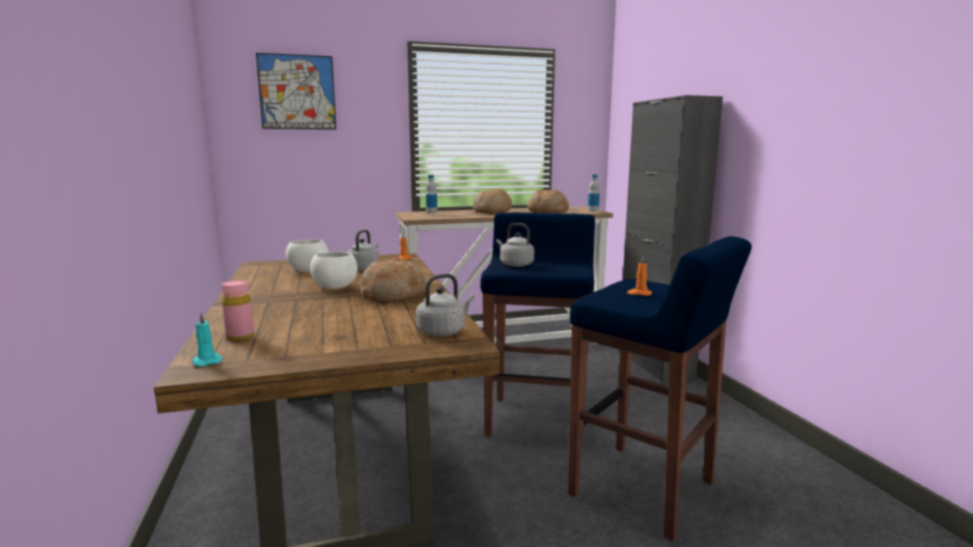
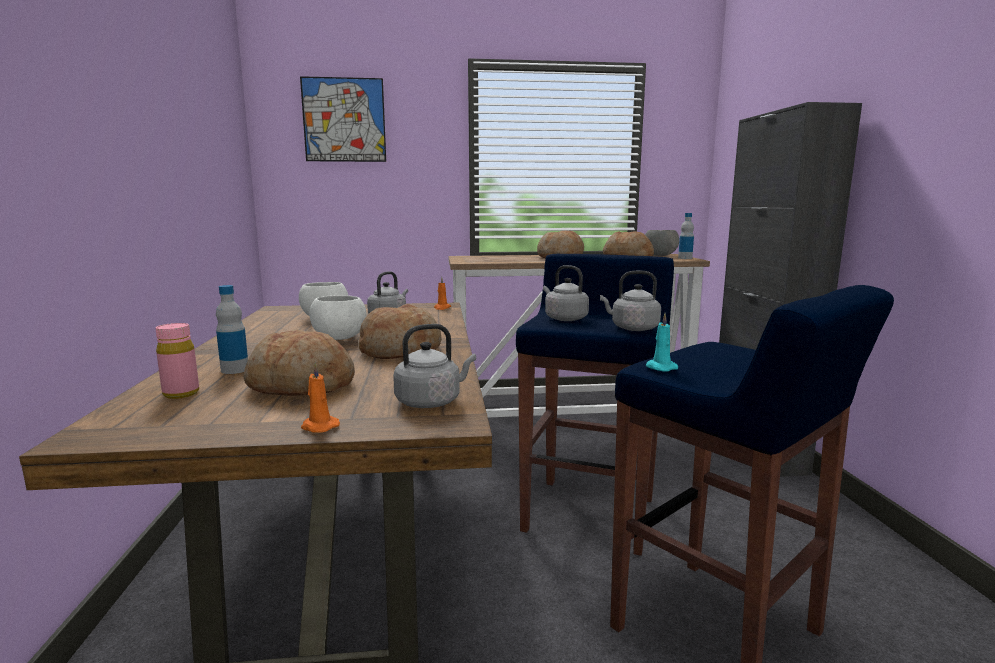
camera: 10 degrees right, 0 degrees up
turquoise candle [192,312,223,367] -> turquoise candle moved to [646,313,678,372]
bottle [426,175,437,213] -> bottle moved to [216,285,248,374]
orange candle [627,256,652,296] -> orange candle moved to [301,362,340,433]
none -> bread [243,329,355,396]
none -> grey kettle [600,271,661,331]
none -> grey bowl [645,230,679,256]

